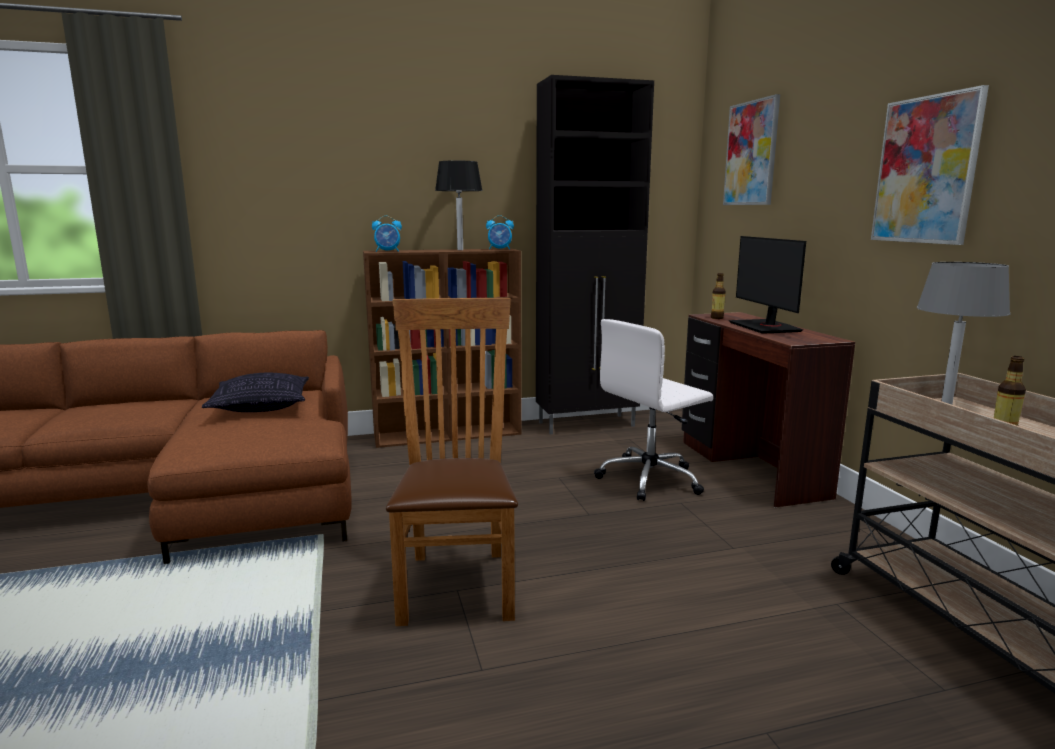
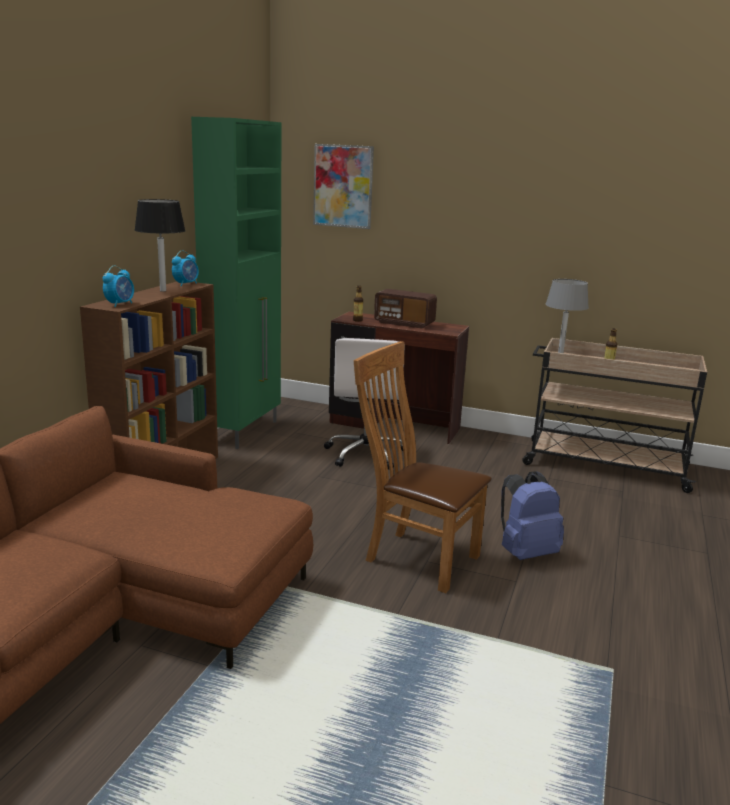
camera: 55 degrees left, 5 degrees up
pillow [202,373,309,412] -> none
black cabinet [536,75,654,434] -> green cabinet [191,117,281,449]
monitor [729,236,806,334] -> radio [374,289,437,328]
picture [871,85,989,245] -> none
none -> blue backpack [501,471,564,560]

